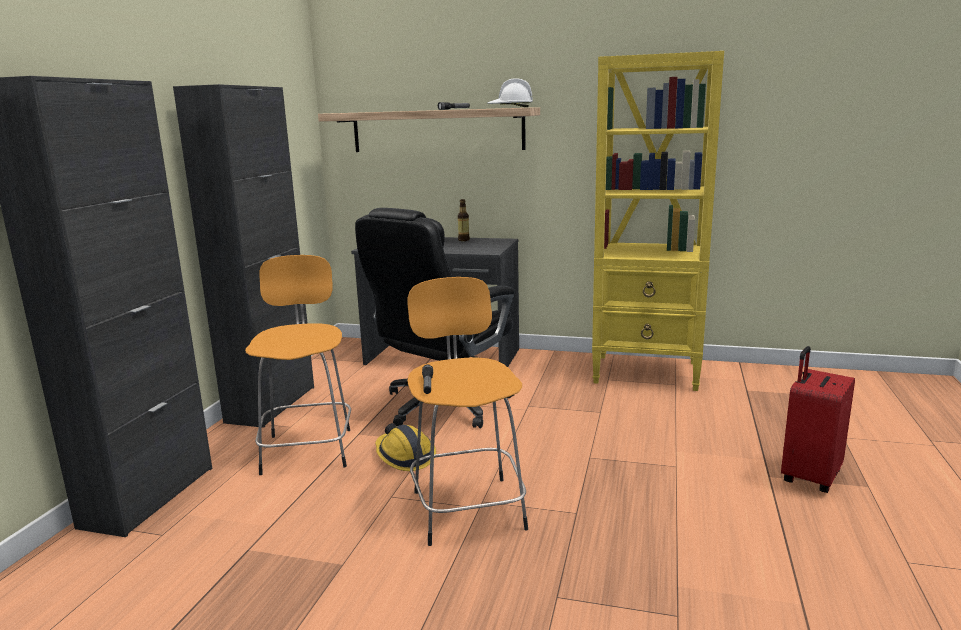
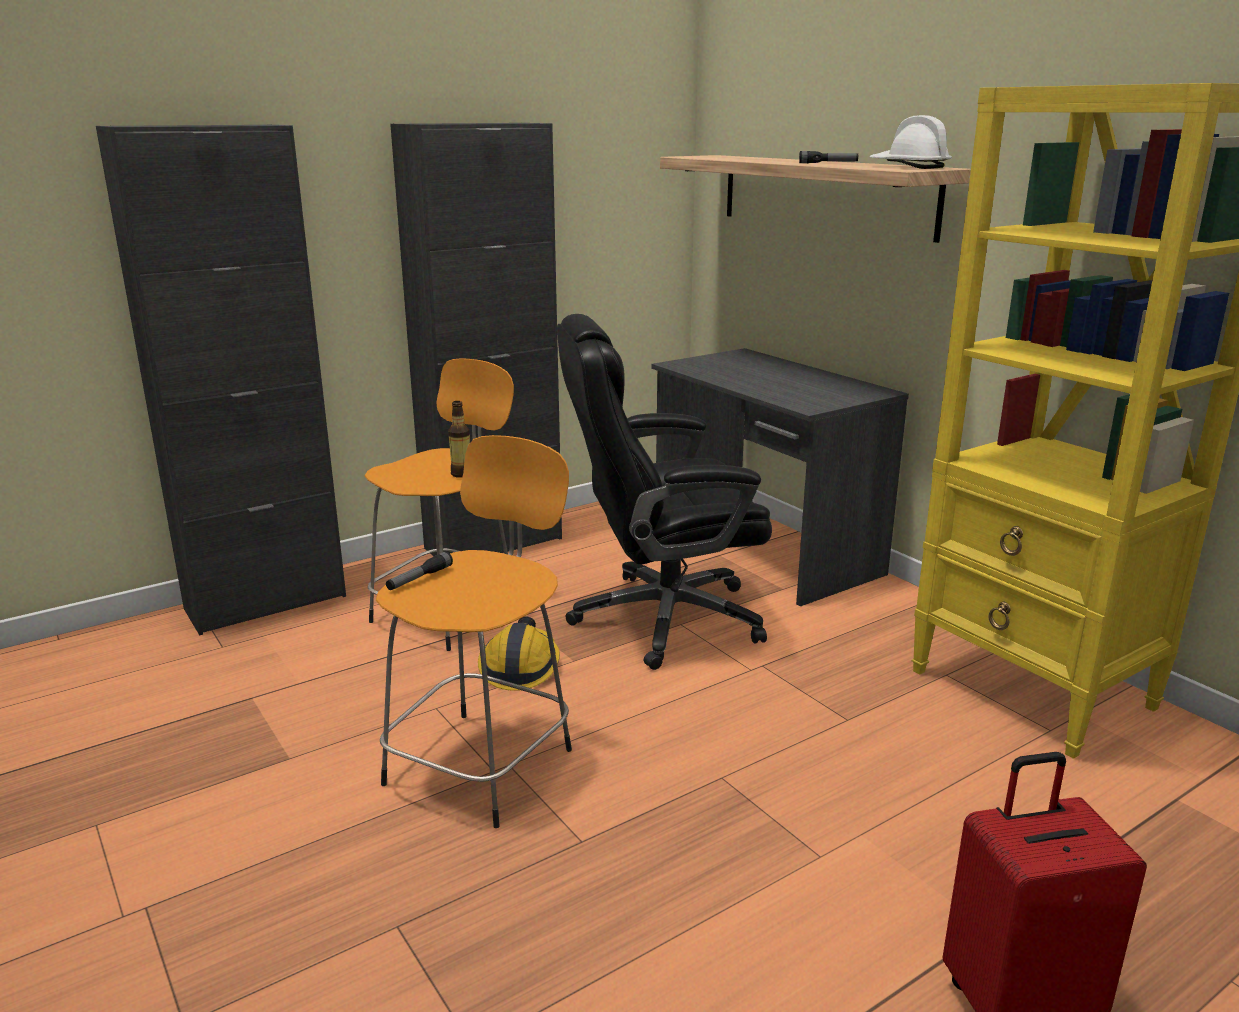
camera: 40 degrees right, 5 degrees up
bottle [458,199,470,241] -> bottle moved to [448,401,470,478]

